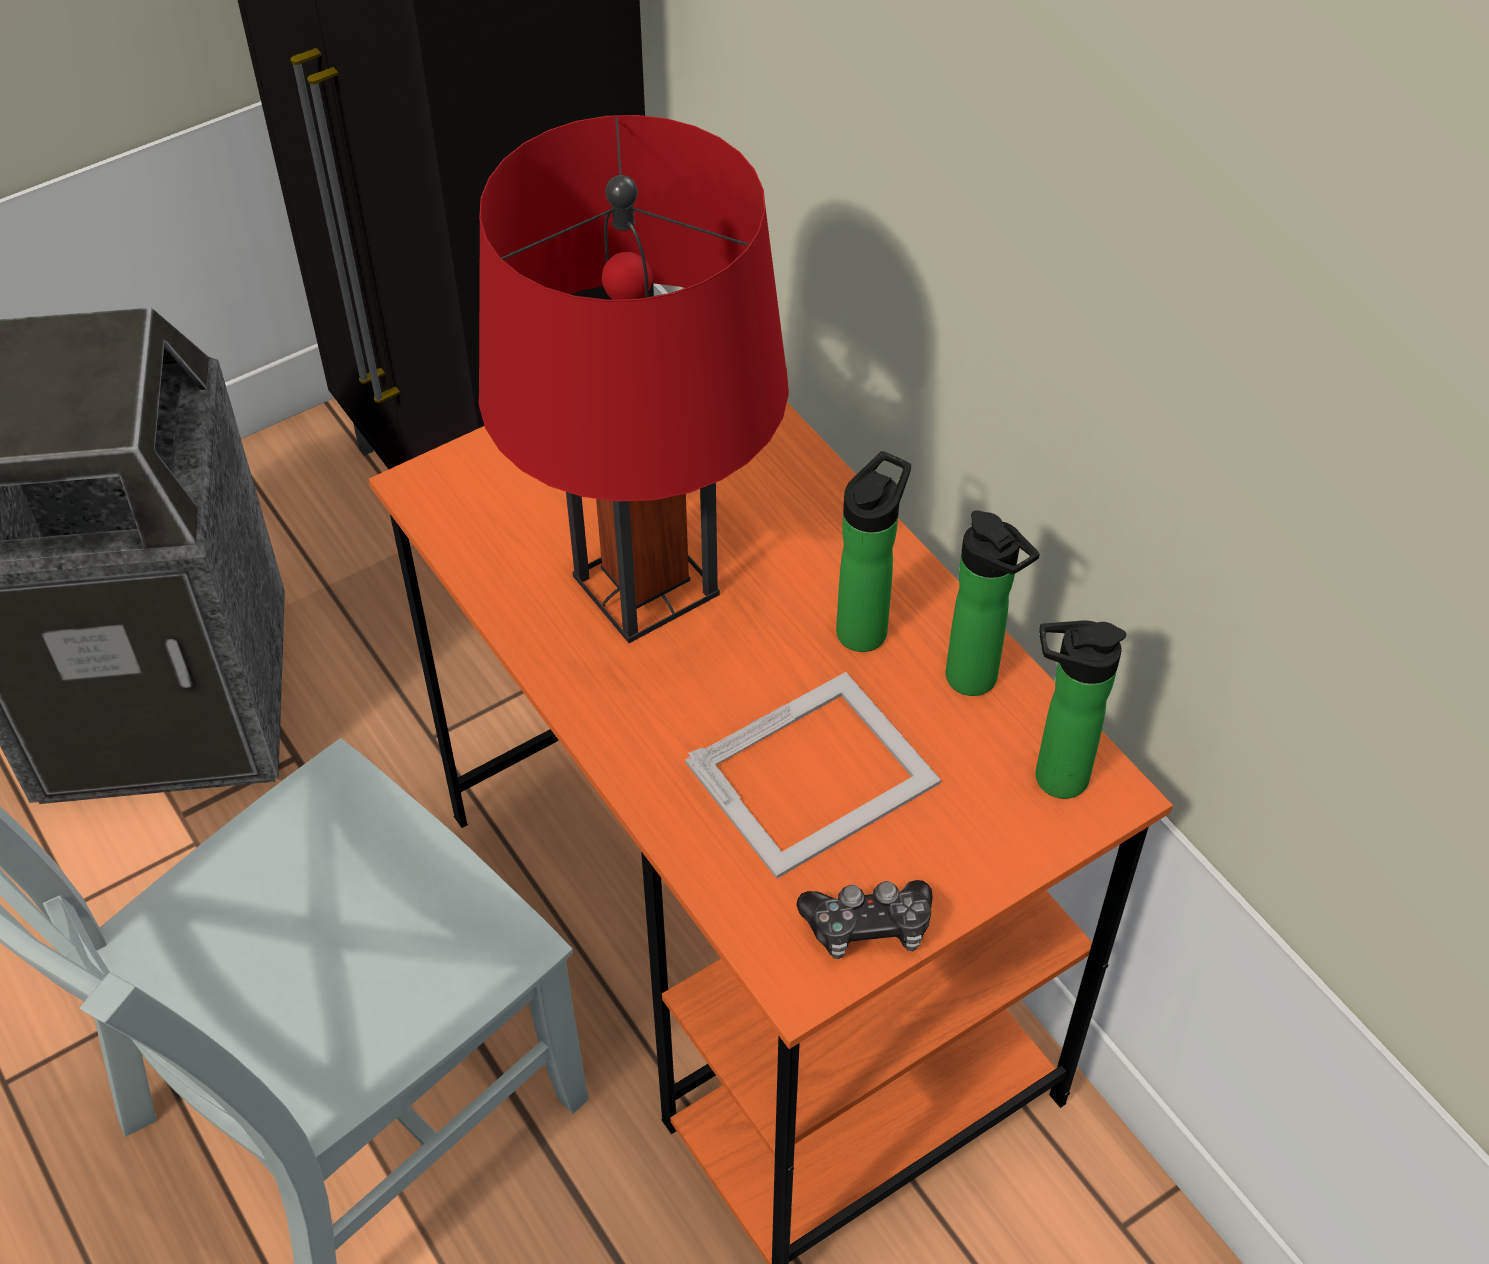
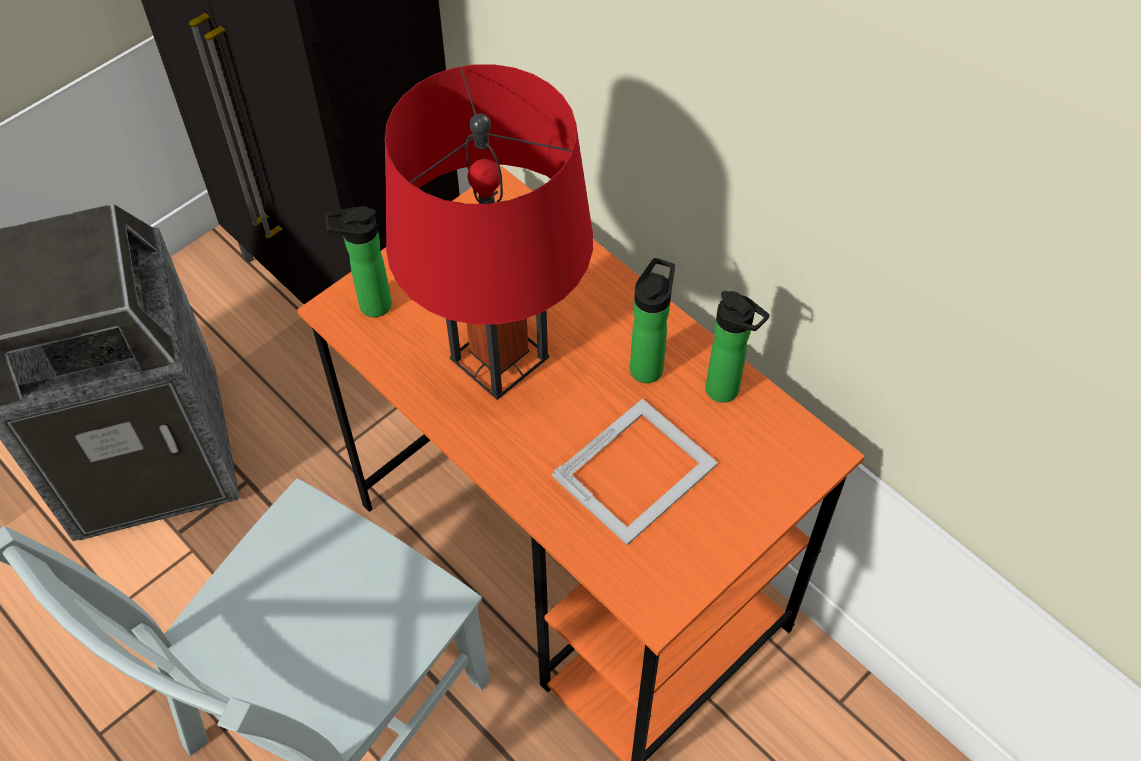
camera: 10 degrees left, 5 degrees up
game controller [797,880,933,959] -> none
bottle [1035,620,1126,799] -> bottle moved to [325,206,392,317]

